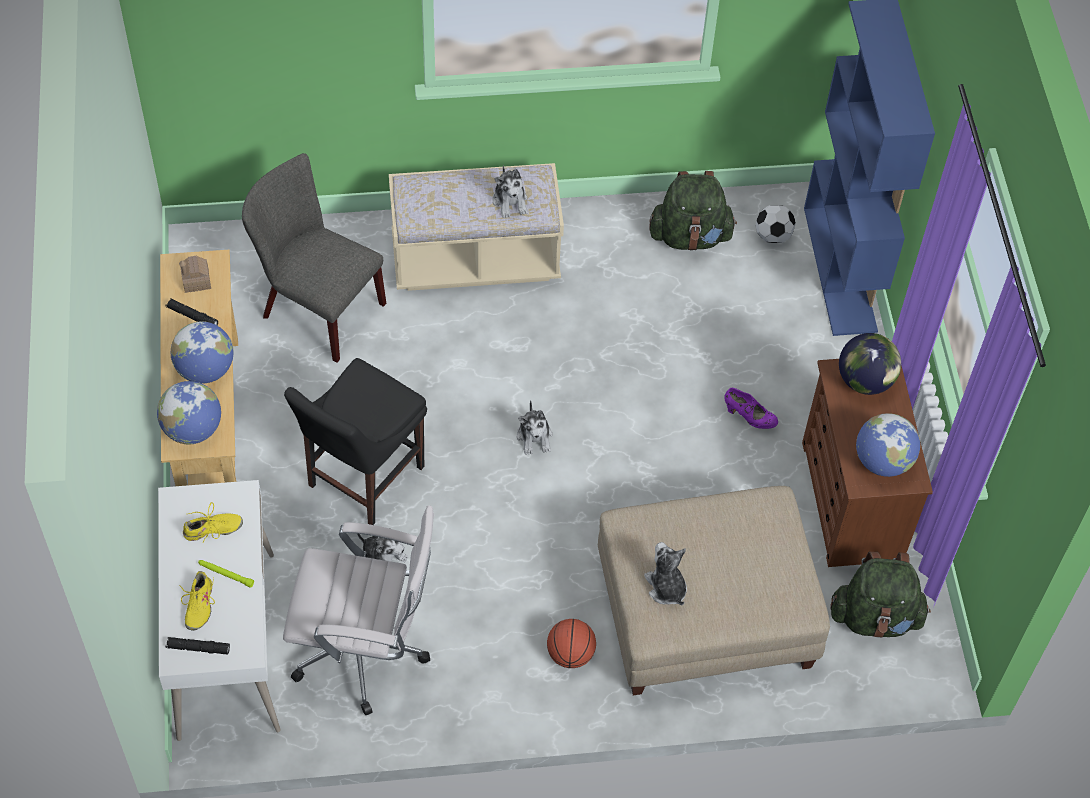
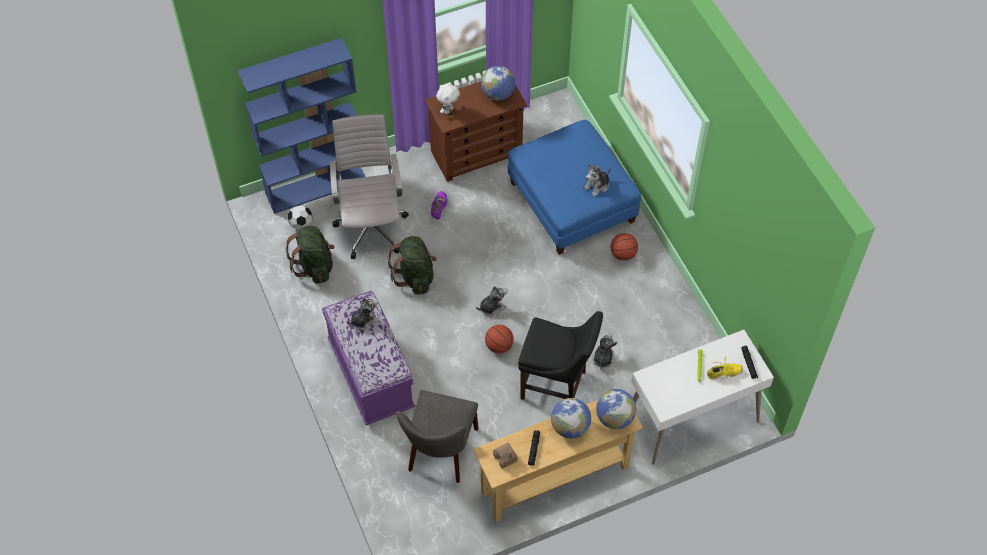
camera: 105 degrees left, 0 degrees up
yellow shoe [183,502,243,542] -> none
white office chair [283,505,435,716] -> white office chair moved to [330,114,409,259]
beige bench [389,163,564,291] -> purple bench [322,290,415,425]
beige ottoman [598,486,830,695] -> blue ottoman [508,120,641,255]
green backpack [830,552,931,638] -> green backpack moved to [387,236,437,294]
globe [839,333,901,395] -> white plush toy [436,84,460,114]
none -> basketball [485,325,514,354]

